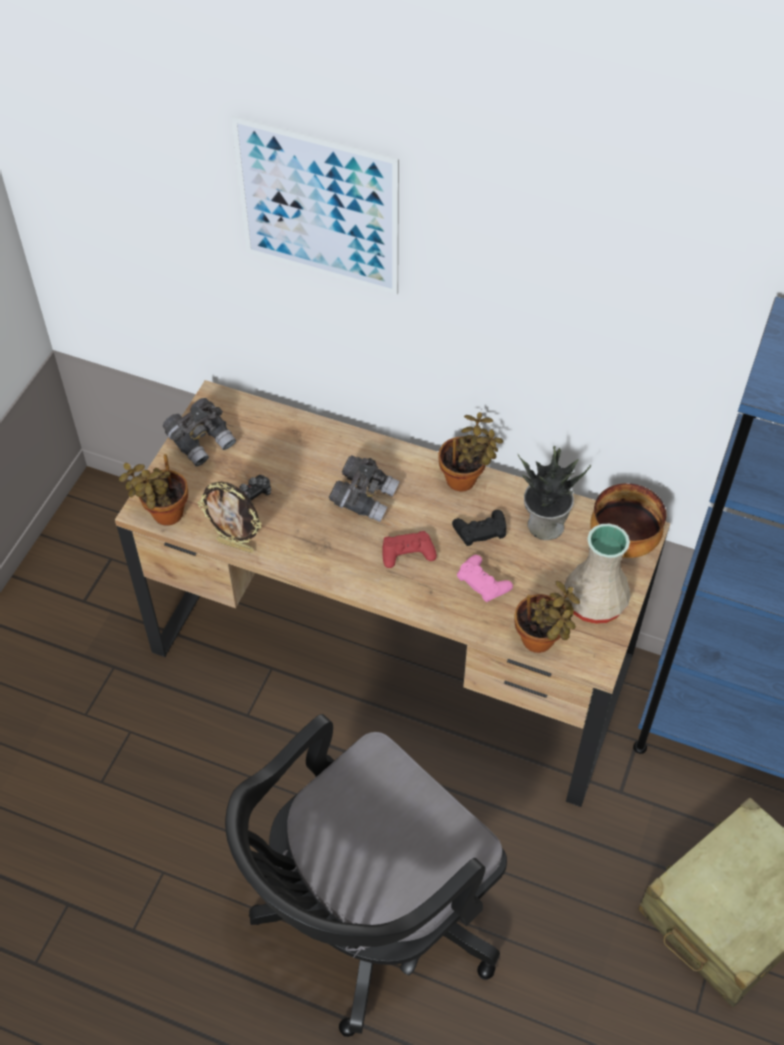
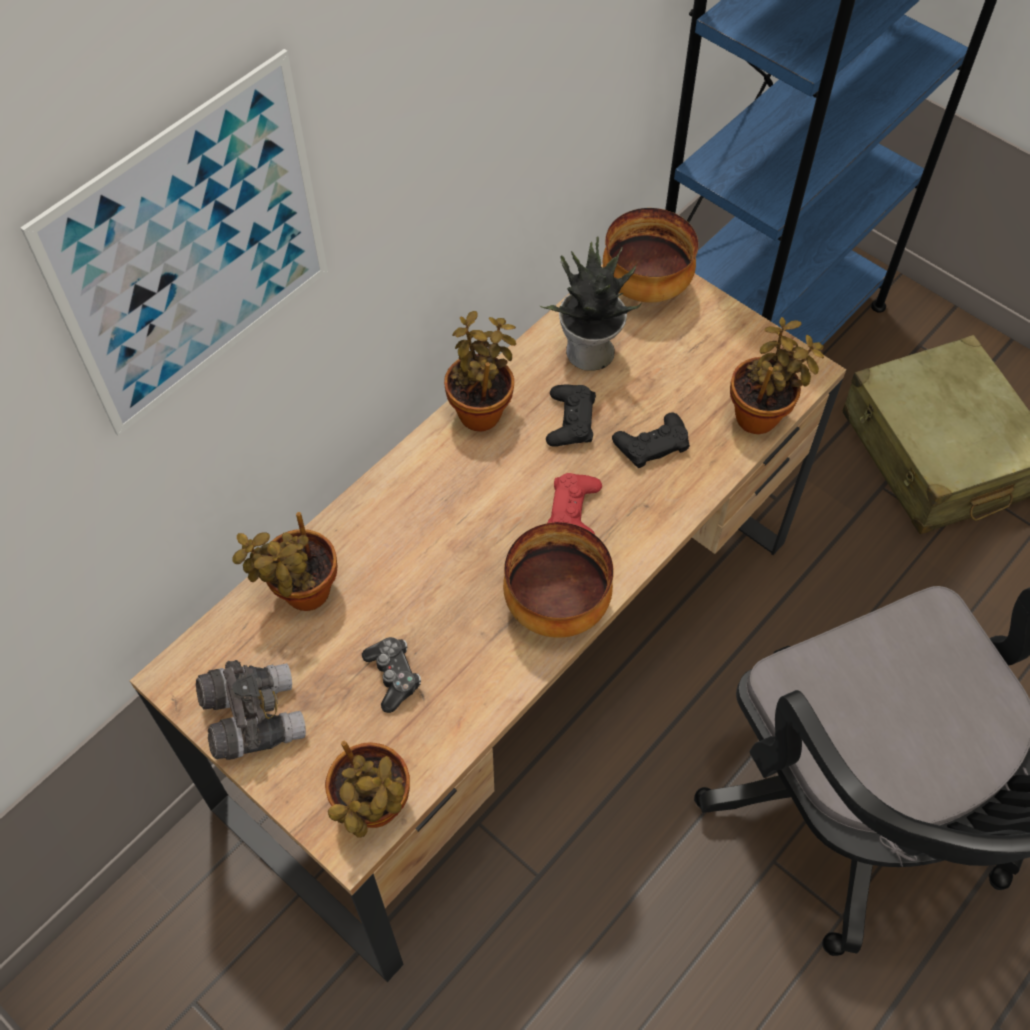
camera: 70 degrees left, 5 degrees up
picture frame [197,482,262,553] -> none
grey binoculars [329,455,400,522] -> none
pink game controller [457,555,513,602] -> black game controller [612,413,690,468]
beige vase [564,523,631,624] -> none
none -> potted plant [232,512,337,611]
none -> bowl [503,522,614,638]

